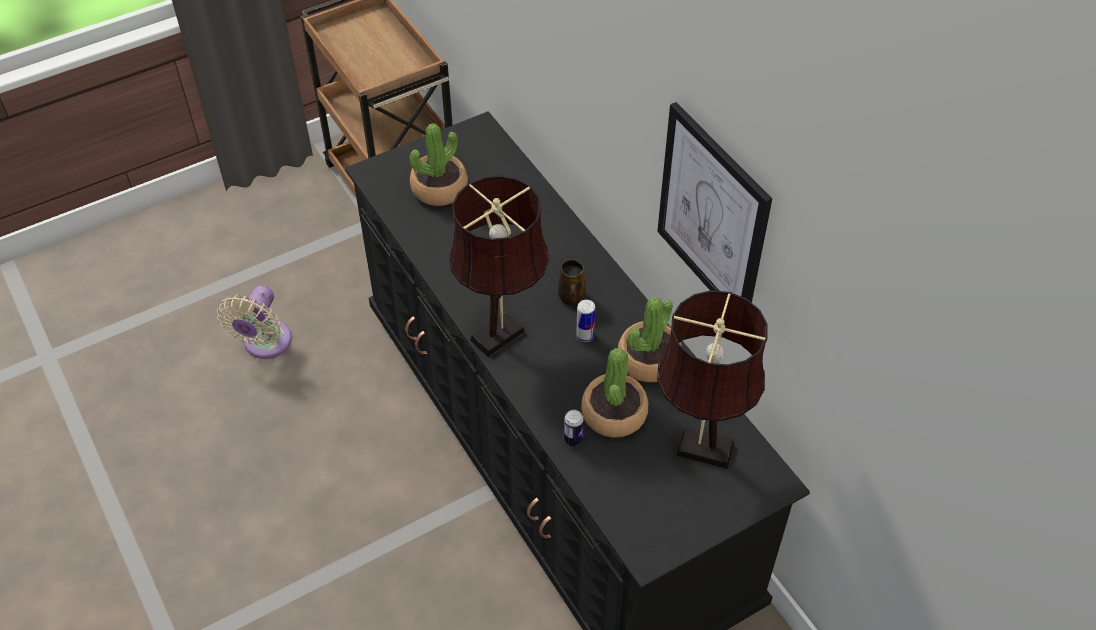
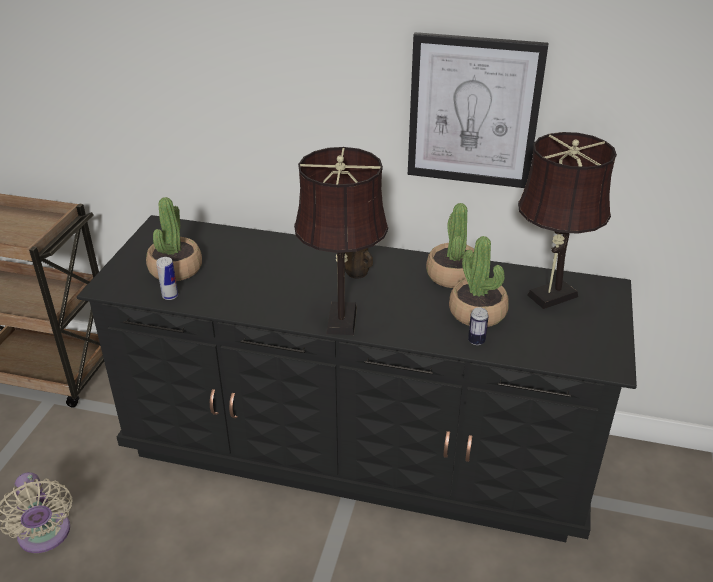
camera: 45 degrees left, 15 degrees down
can [576,300,595,342] -> can moved to [156,257,178,300]

